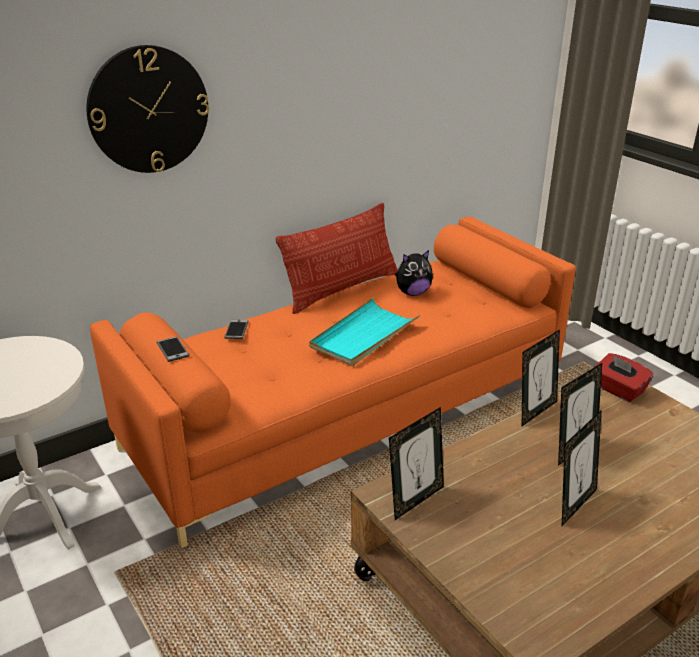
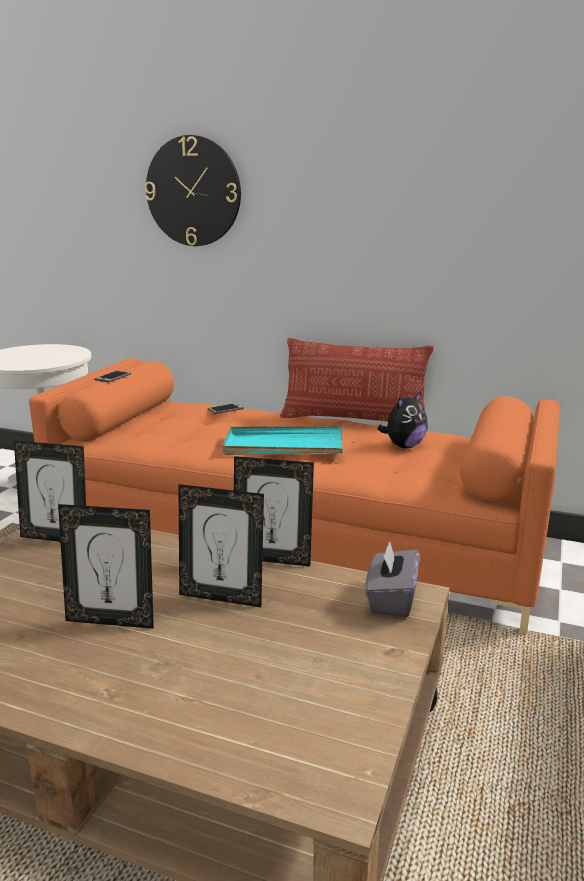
camera: 55 degrees right, 10 degrees down
plush toy [395,250,433,296] -> plush toy turned 75 degrees counterclockwise [377,392,428,448]
red tissue box [595,353,653,402] -> grey tissue box [365,540,420,618]

